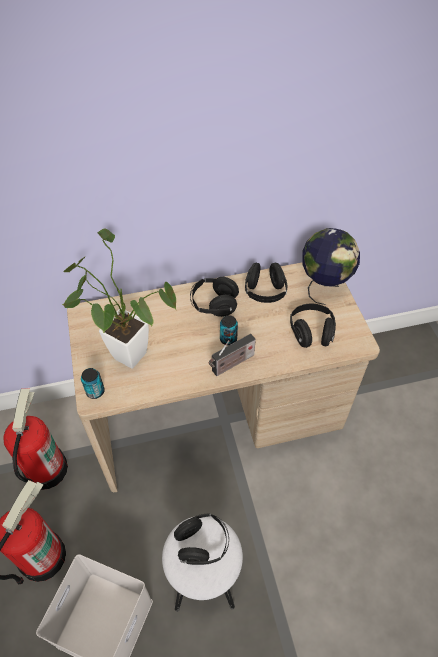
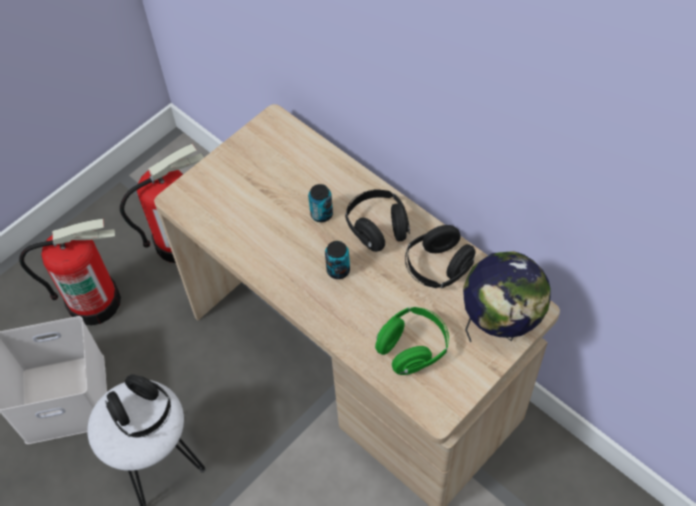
camera: 60 degrees right, 5 degrees up
potted plant [62,228,177,369] -> none
can [81,368,105,399] -> can moved to [308,184,333,222]
radio [209,334,256,376] -> none
black headphones [290,303,336,348] -> green headphones [375,307,449,375]

